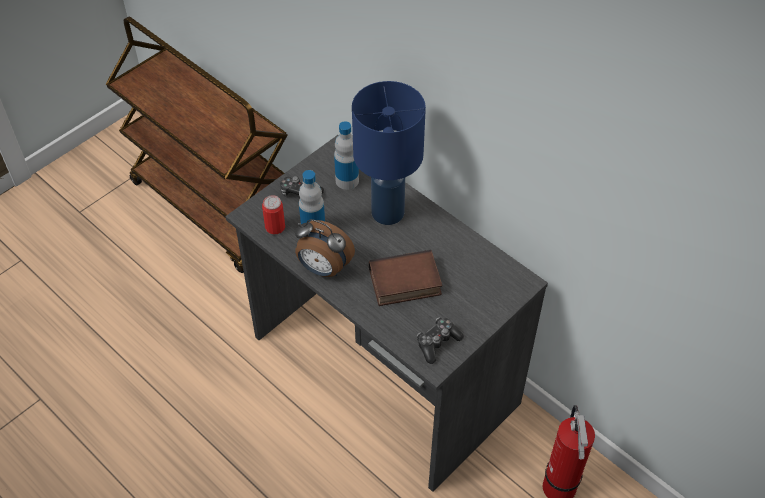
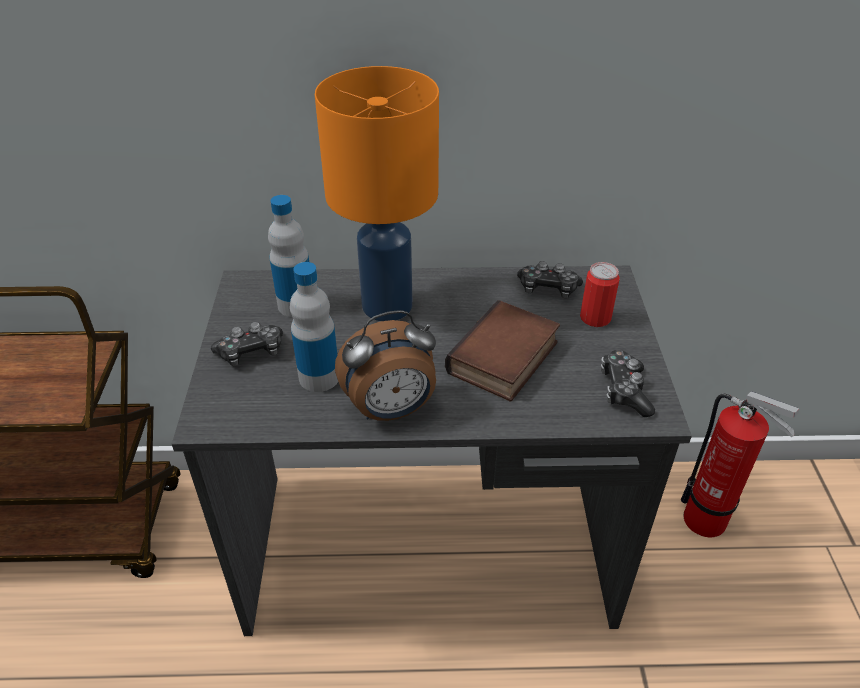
camera: 45 degrees left, 10 degrees down
can [262,195,285,234] -> can moved to [580,262,620,327]
blue table lamp [352,81,426,225] -> orange table lamp [315,66,439,321]
none -> game controller [517,261,583,298]

